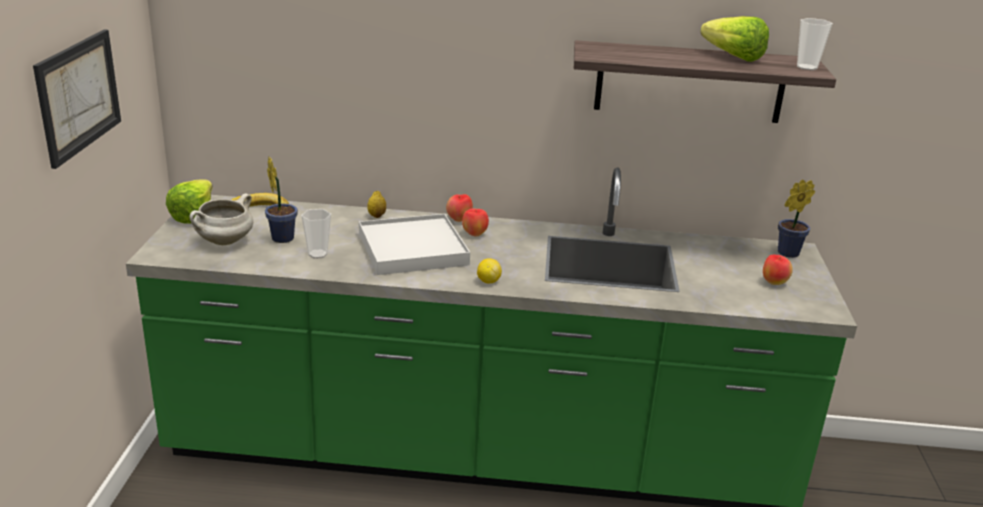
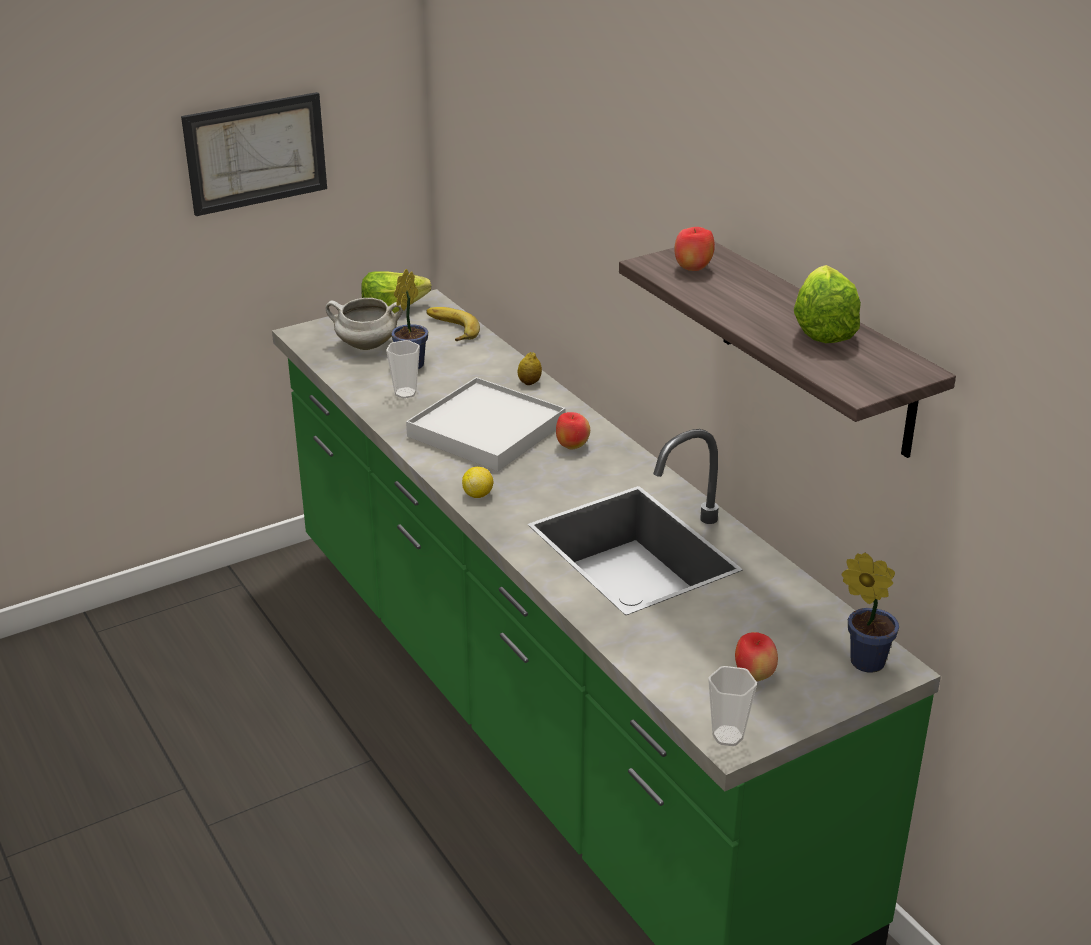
camera: 55 degrees right, 5 degrees up
apple [446,194,473,222] -> apple moved to [675,227,715,271]
cup [797,18,833,70] -> cup moved to [708,666,757,746]

